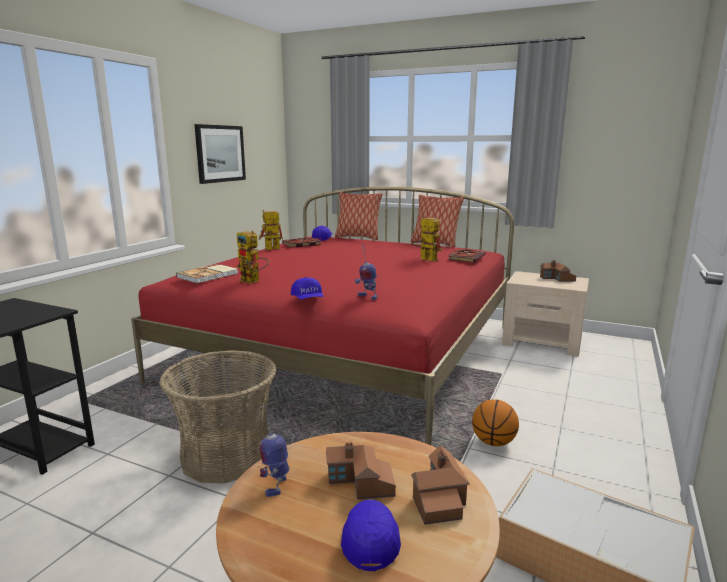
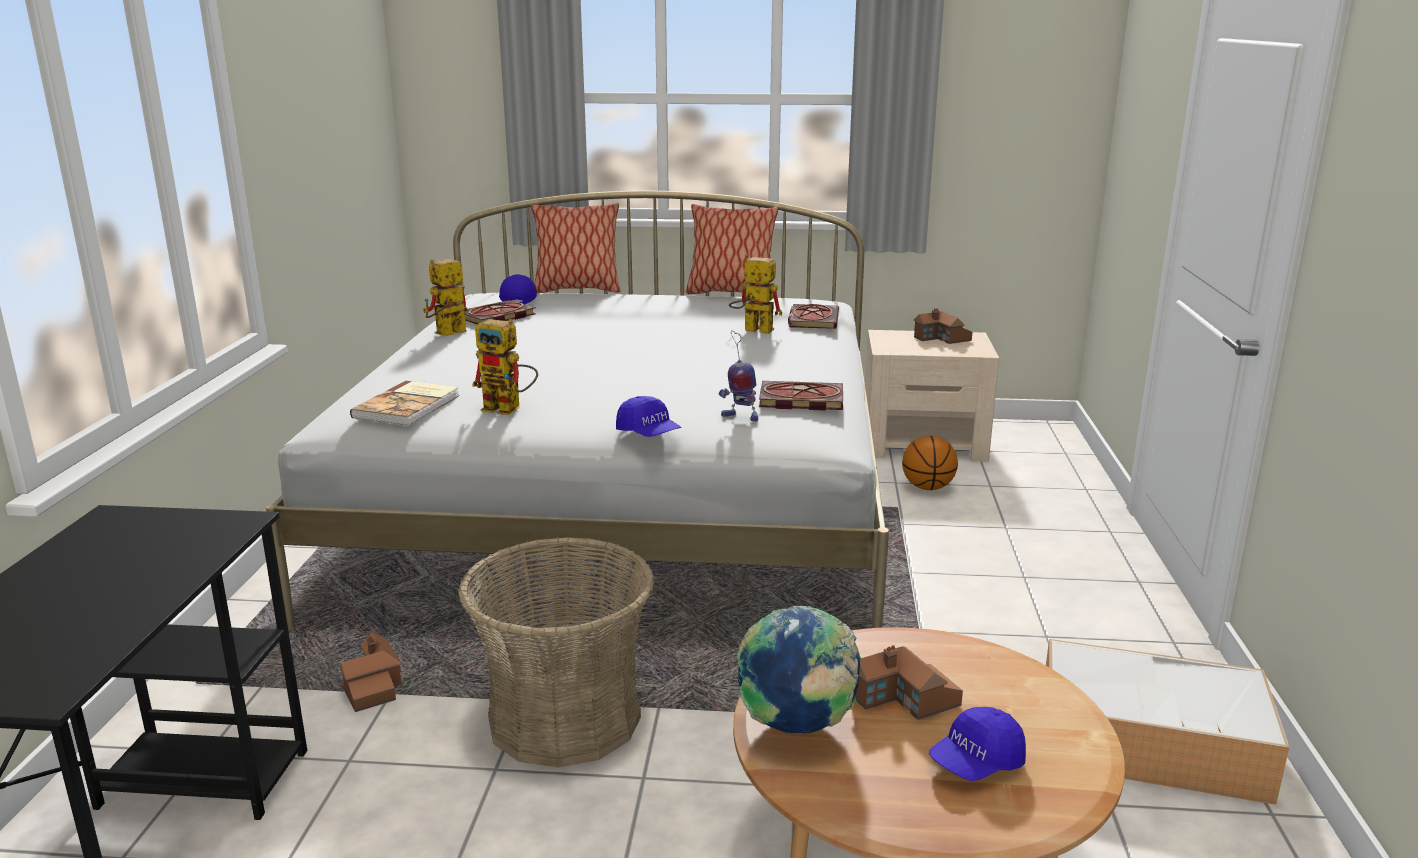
camera: 20 degrees left, 5 degrees up
red bed [131,186,514,445] -> white bed [266,191,889,630]
picture [194,124,246,184] -> none
toy robot [259,403,289,497] -> globe [737,606,861,733]
blue cap [341,499,401,571] -> blue cap turned 105 degrees counterclockwise [929,707,1026,781]
toy house [411,445,470,525] -> toy house moved to [339,632,402,712]
basketball [472,399,519,446] -> basketball moved to [902,436,958,490]
none -> book [759,381,843,411]

